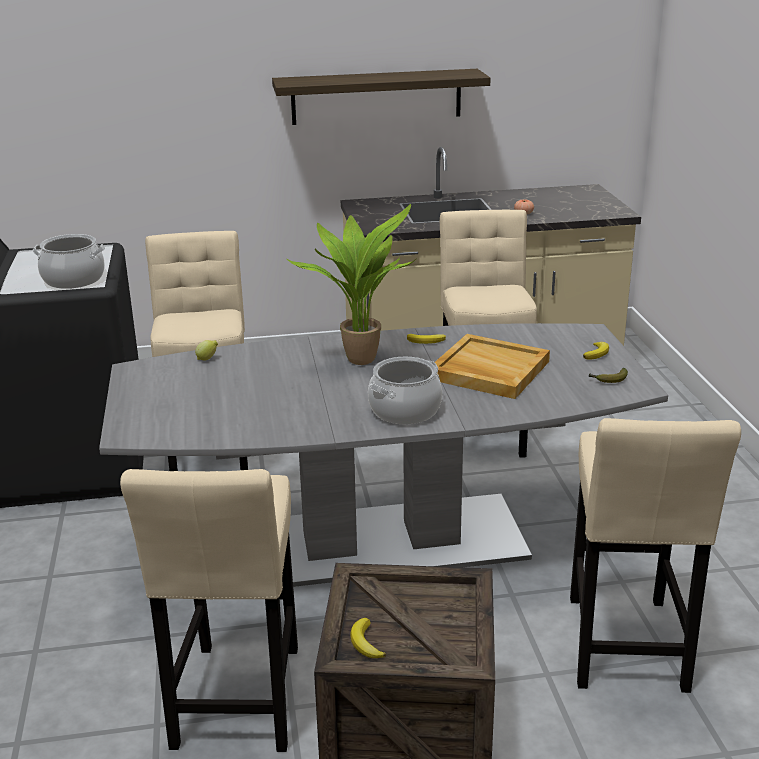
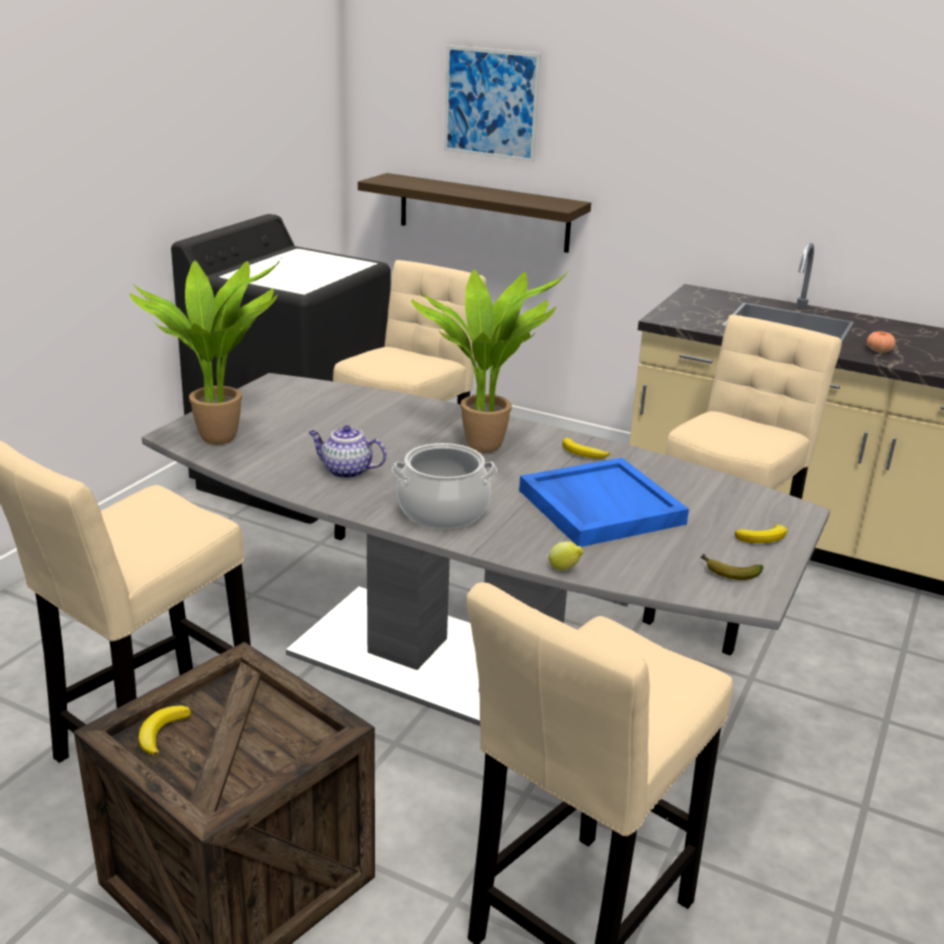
camera: 35 degrees right, 0 degrees up
cooking pot [33,234,105,289] -> none
lemon [195,340,218,361] -> lemon moved to [549,541,583,571]
shelf [272,69,491,125] -> shelf moved to [358,173,591,253]
beige tray [435,334,550,399] -> blue tray [519,458,689,547]
none -> potted plant [129,259,281,445]
none -> teapot [308,425,387,479]
none -> picture [444,45,541,162]

